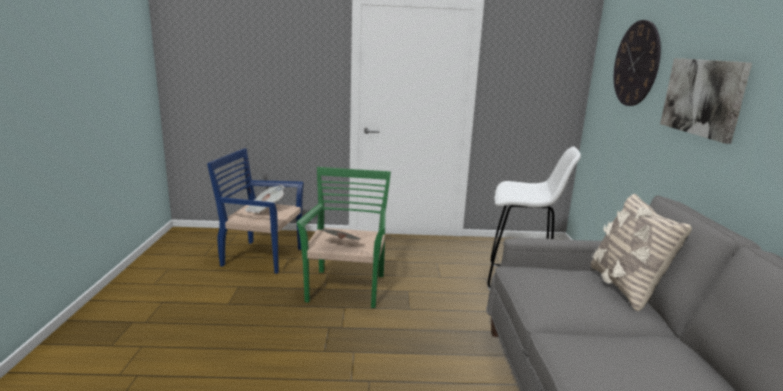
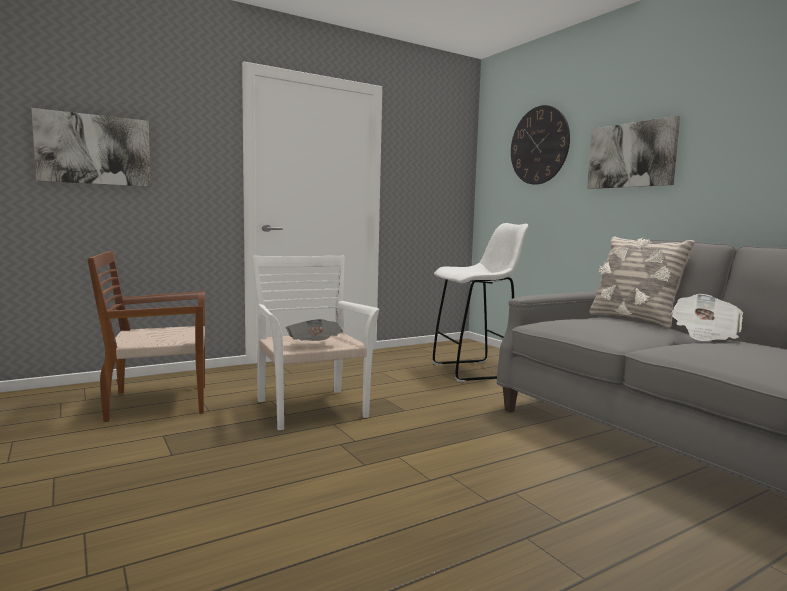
camera: 30 degrees left, 10 degrees down
blue armchair [207,148,304,274] -> brown armchair [87,251,205,423]
newspaper [245,185,285,213] -> newspaper moved to [671,294,743,341]
green armchair [297,167,391,308] -> white armchair [252,256,379,430]
none -> picture [31,108,151,187]

